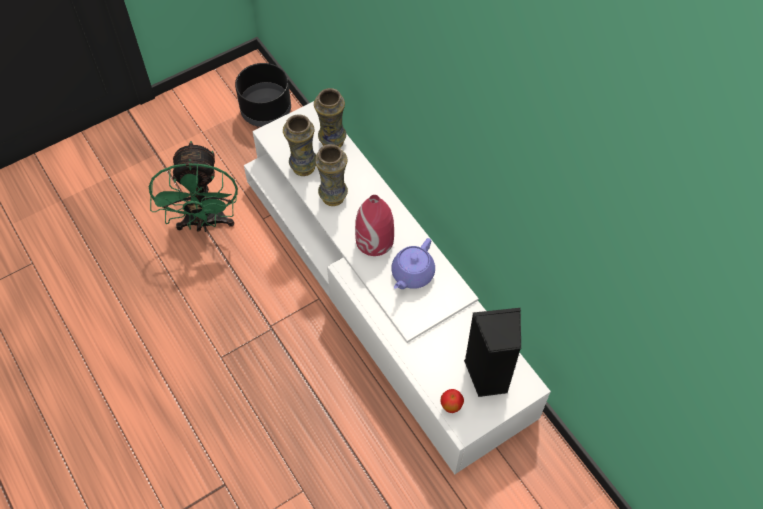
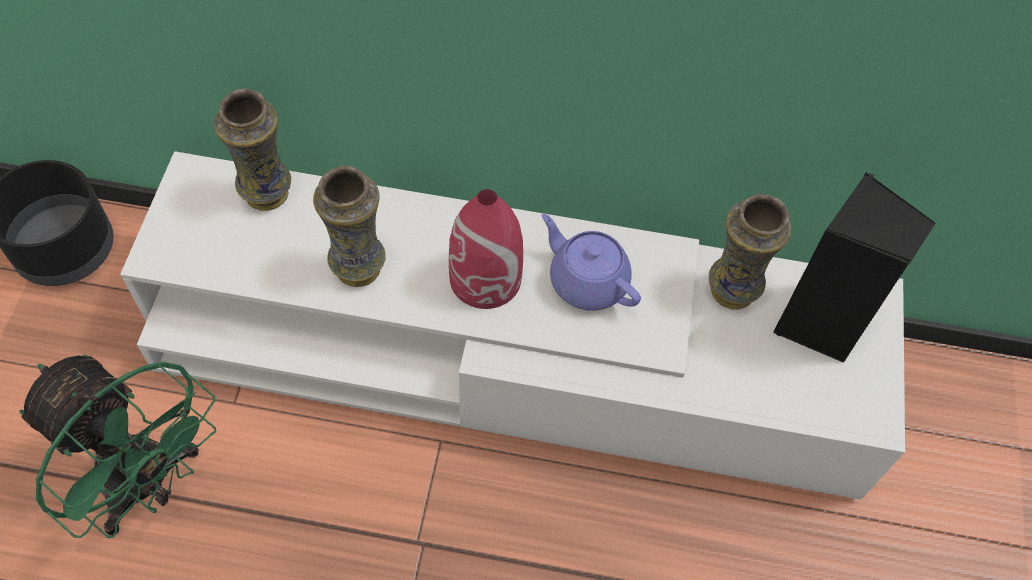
camera: 50 degrees left, 0 degrees up
vase [283,114,316,176] -> vase moved to [709,194,791,310]
purple teapot [391,238,435,289] -> purple teapot turned 150 degrees clockwise [541,214,641,311]
apple [440,389,464,413] -> none

